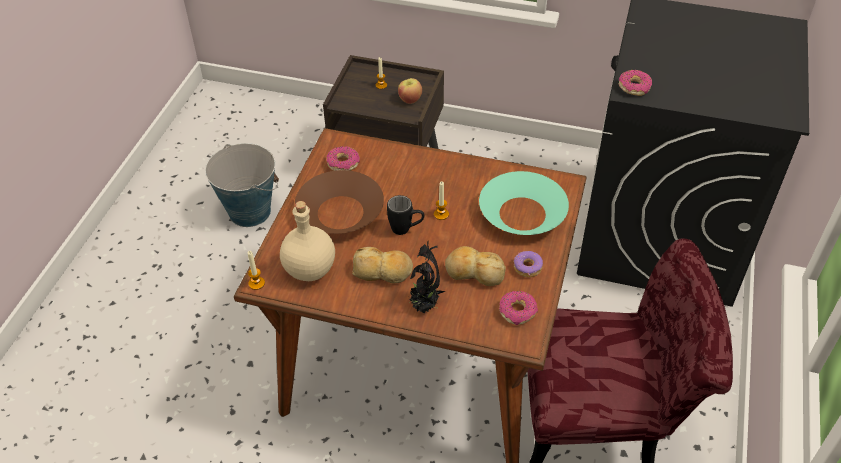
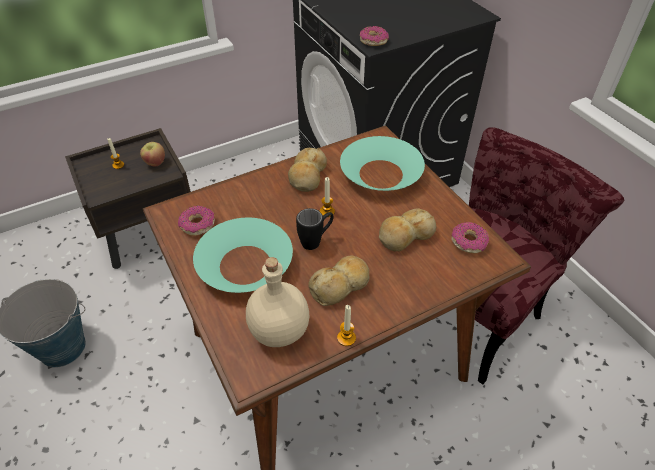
camera: 45 degrees left, 0 degrees up
candle [247,251,265,290] -> candle moved to [337,305,356,346]
brown bowl [295,170,384,234] -> turquoise bowl [193,218,293,293]
potted plant [410,241,446,313] -> none
donut [514,251,543,278] -> none
none -> bread [288,147,327,192]

